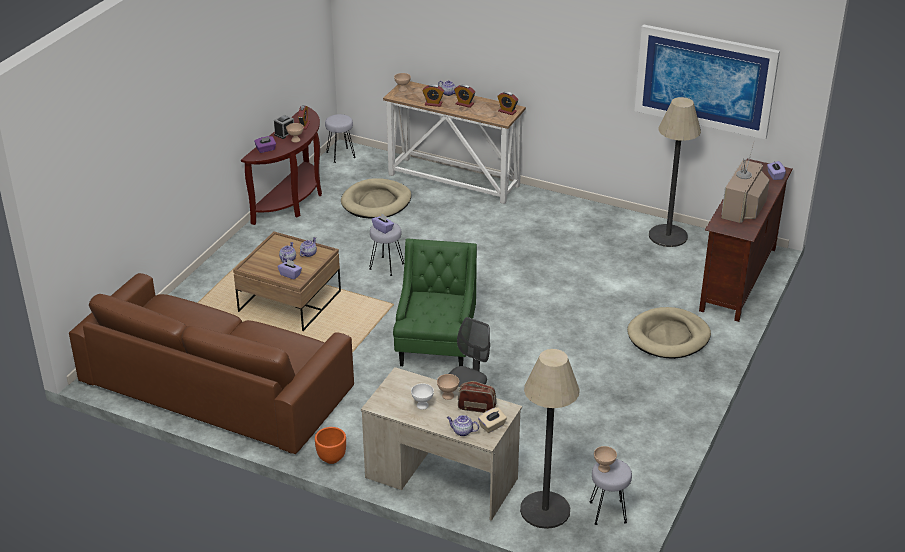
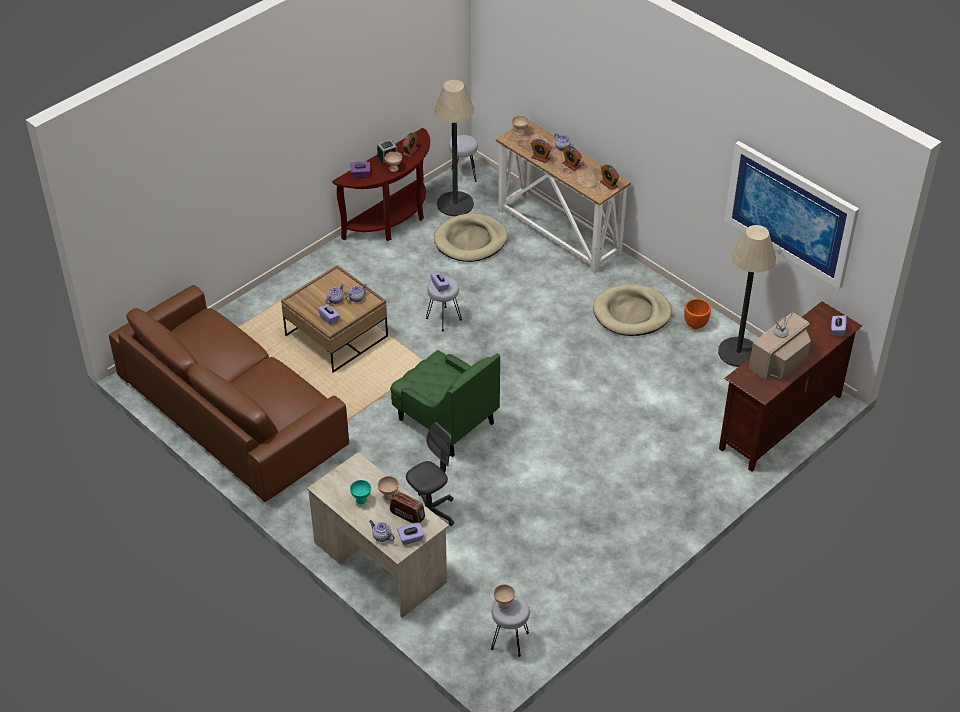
camera: 20 degrees right, 10 degrees up
orange planter [315,427,346,464] -> orange planter moved to [684,298,711,329]
green armchair [393,238,477,366] -> green armchair turned 105 degrees clockwise [390,350,500,457]
white bowl [411,384,434,410] -> turquoise bowl [350,480,371,504]
beige tissue box [478,407,507,433] -> purple tissue box [397,523,424,545]
floor lamp [520,349,580,529] -> floor lamp moved to [434,80,474,216]
beige dog bed [627,307,711,359] -> beige dog bed moved to [593,284,672,336]

